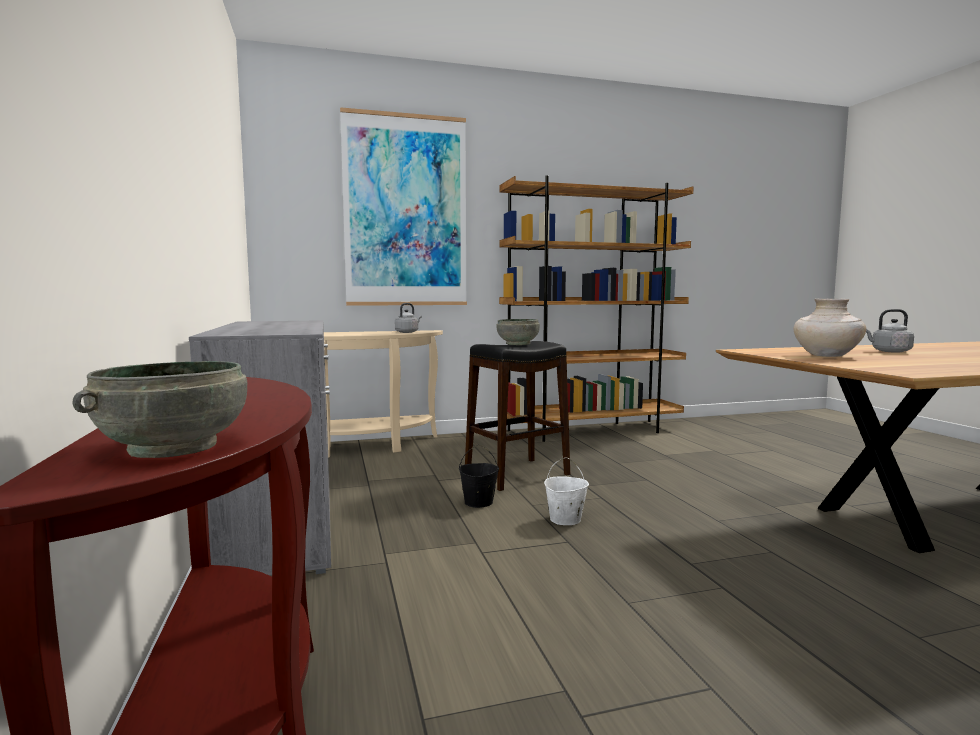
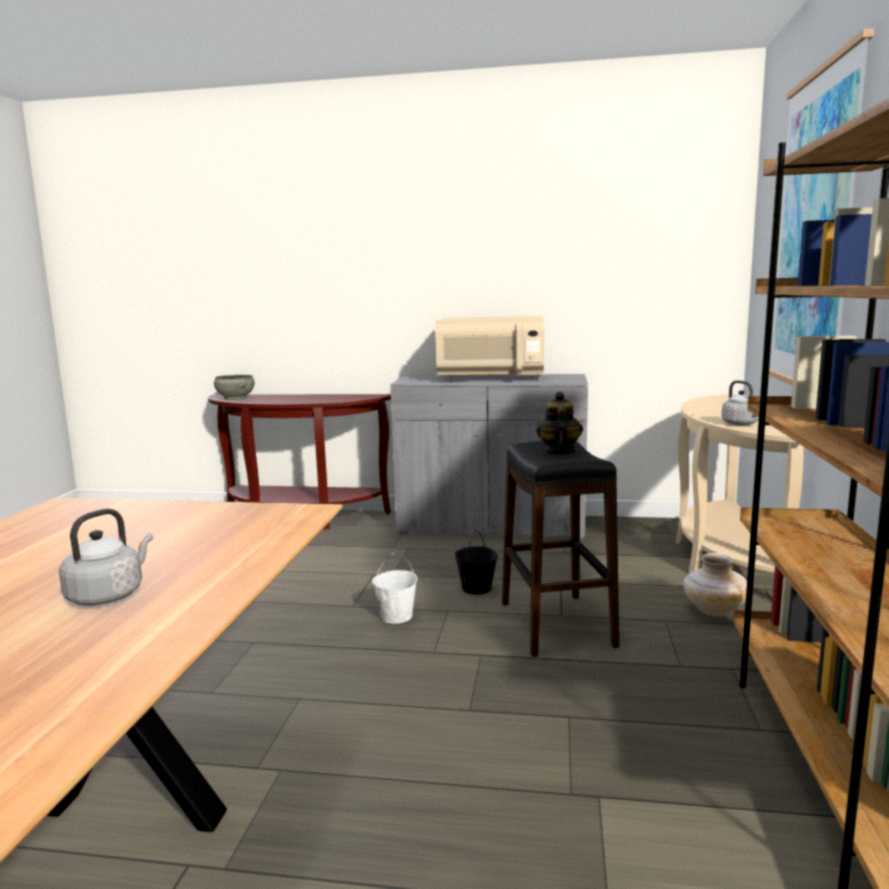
camera: 115 degrees right, 5 degrees up
grey bowl [496,319,540,345] -> teapot [536,391,583,455]
beige vase [793,299,866,357] -> beige vase moved to [683,553,747,617]
none -> beige microwave [435,316,544,380]

